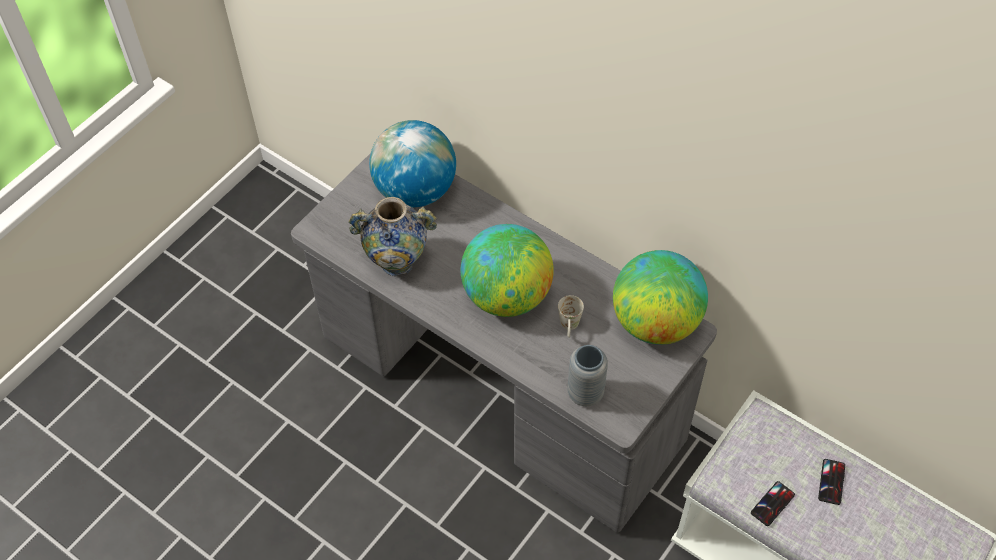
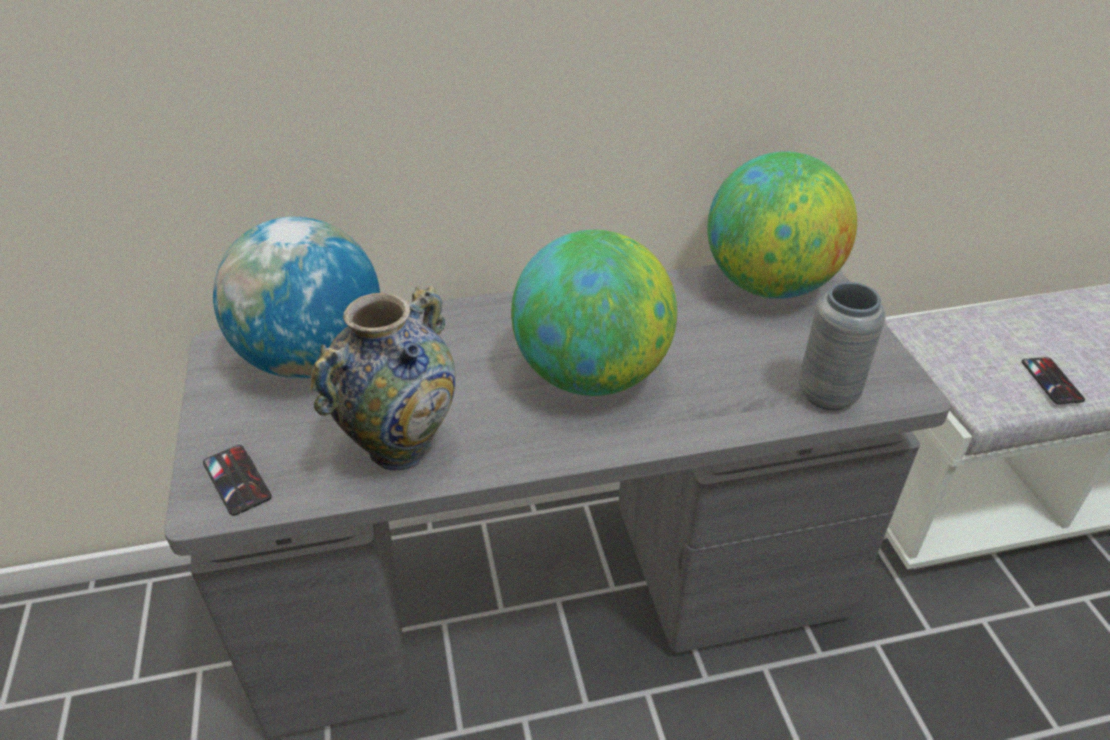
camera: 50 degrees left, 15 degrees down
white mug [558,295,584,338] -> none
phone [818,459,845,505] -> phone moved to [203,445,272,516]

